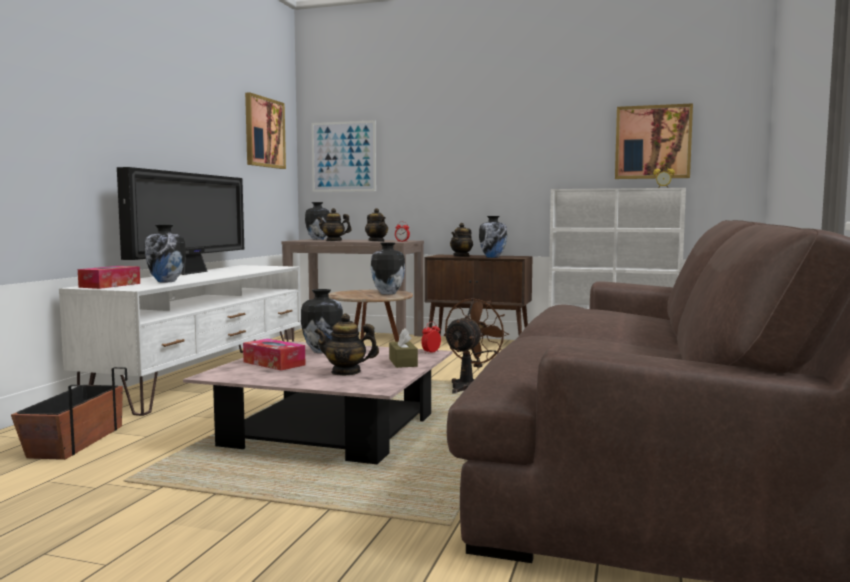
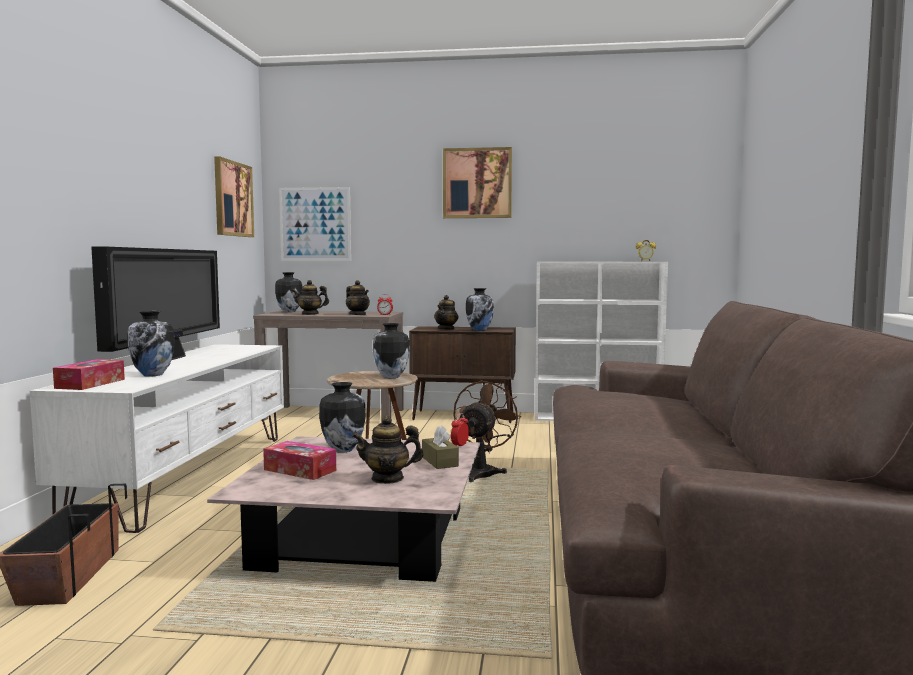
camera: 10 degrees left, 0 degrees up
picture [615,103,693,179] -> picture moved to [443,147,512,218]

